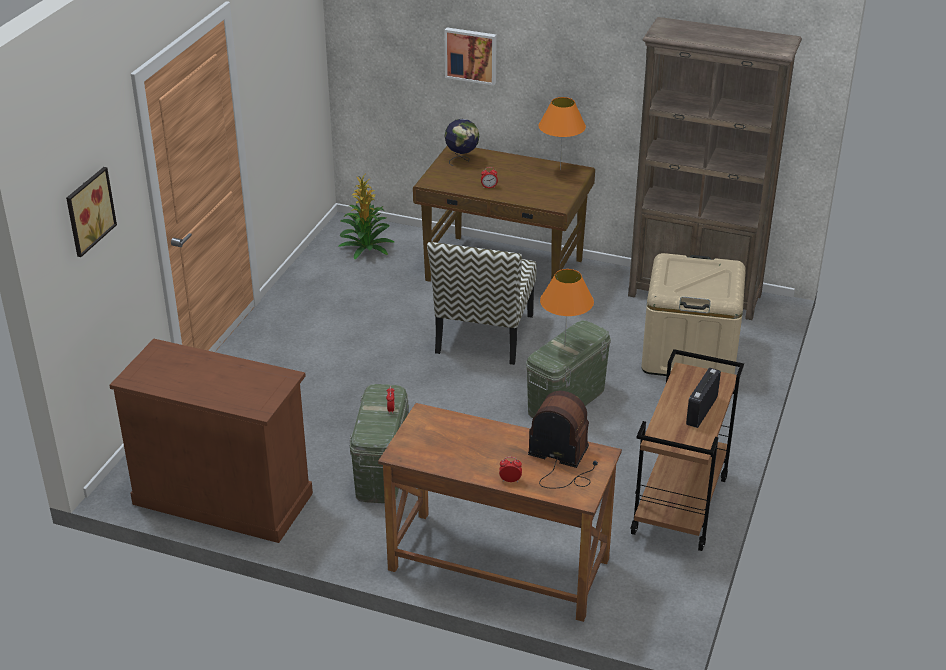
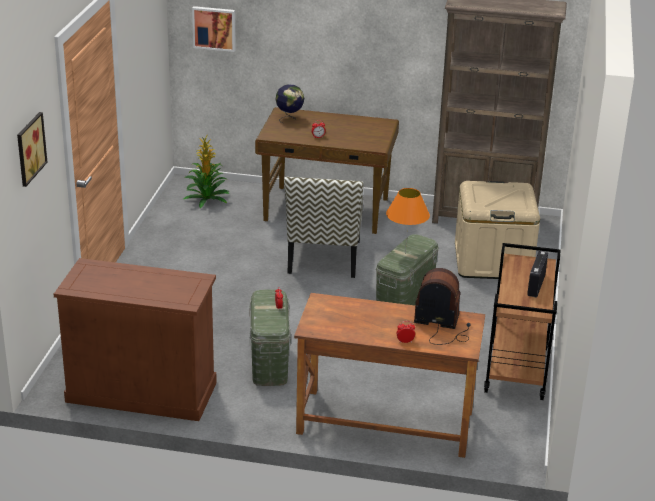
camera: 10 degrees left, 5 degrees down
picture [444,27,497,86] -> picture moved to [192,6,236,52]
orange table lamp [539,97,586,170] -> none

